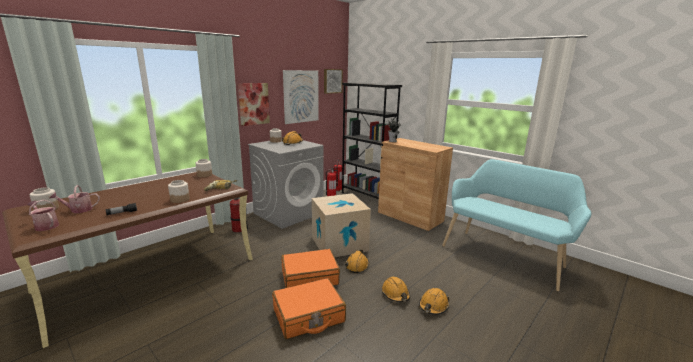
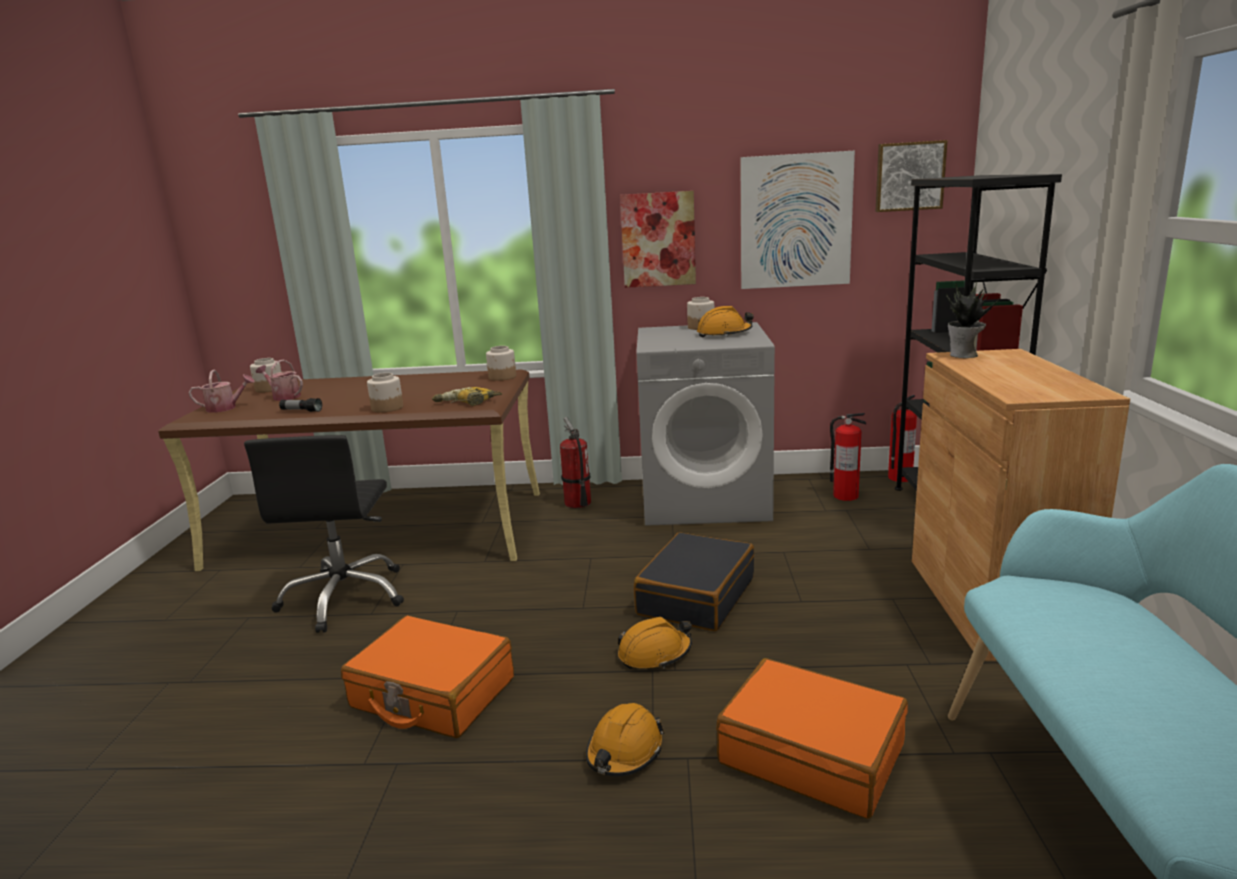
camera: 50 degrees right, 0 degrees up
watering can [27,200,59,231] -> watering can turned 90 degrees clockwise [189,370,255,413]
orange suitcase [281,249,340,288] -> orange suitcase moved to [716,658,908,819]
cardboard box [312,193,371,257] -> black suitcase [634,532,754,631]
orange hard hat [419,288,450,315] -> none
none -> black office chair [244,435,404,633]

